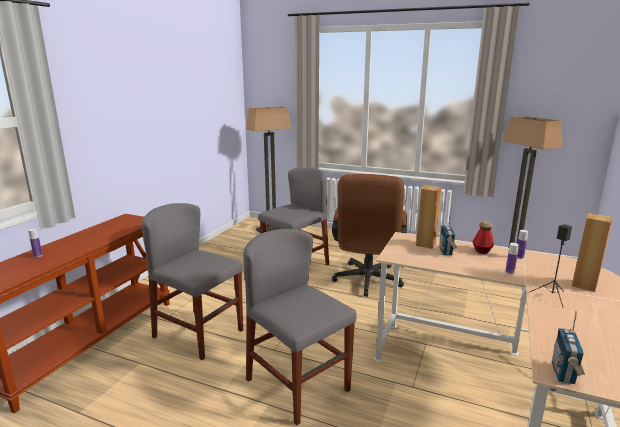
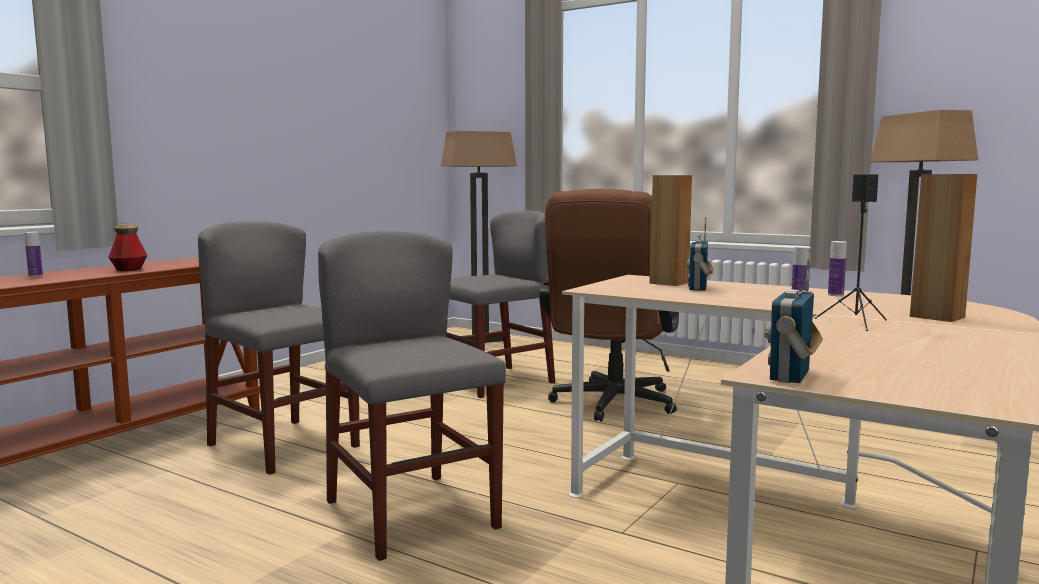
camera: 10 degrees right, 10 degrees down
bottle [473,221,494,254] -> bottle moved to [108,223,147,271]

